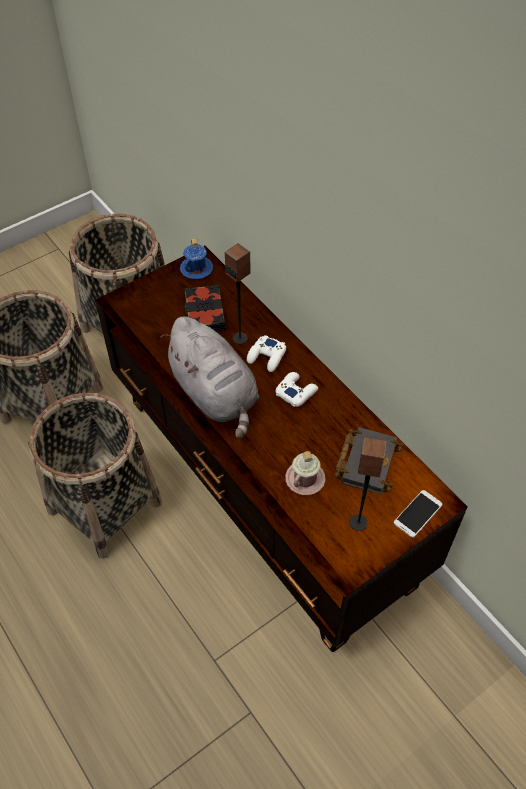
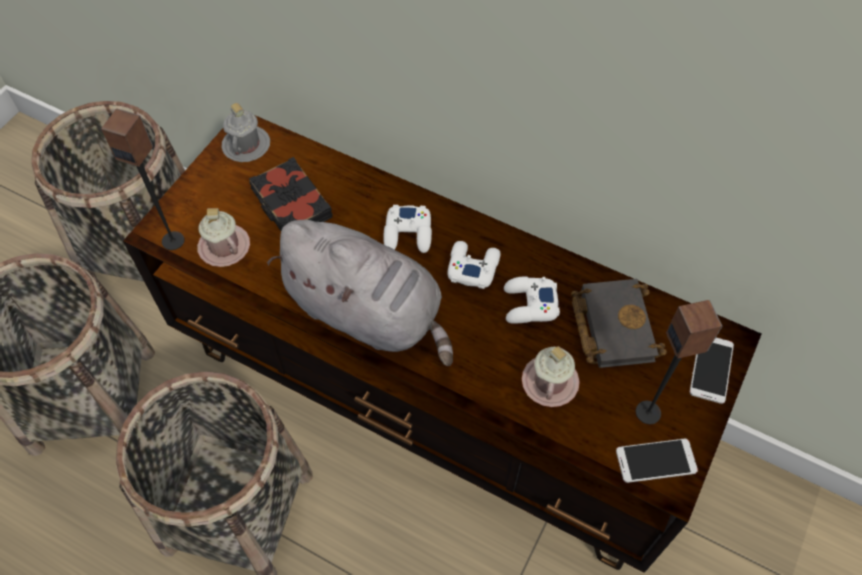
camera: 25 degrees left, 5 degrees up
blue mug [180,238,213,279] -> grey mug [221,103,270,162]
speaker [225,243,251,344] -> speaker moved to [101,109,185,250]
none -> pink mug [197,208,250,267]
none -> white game controller [504,276,560,324]
none -> phone [616,439,698,483]

